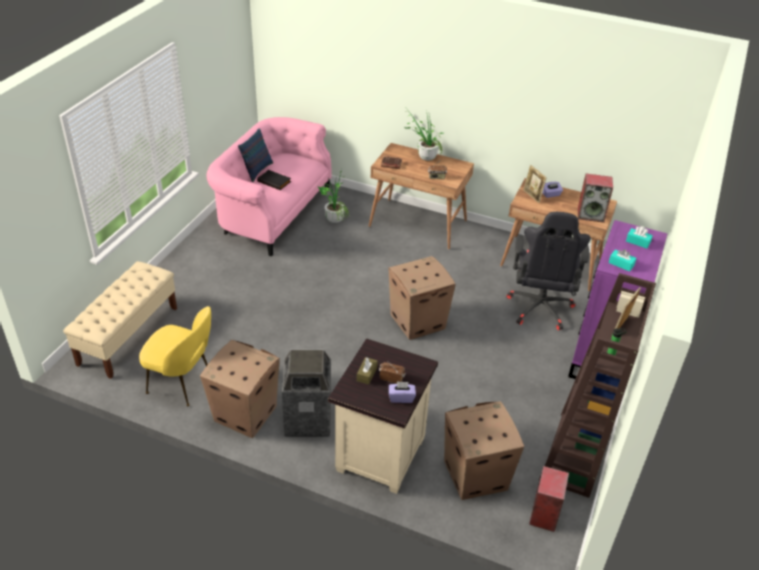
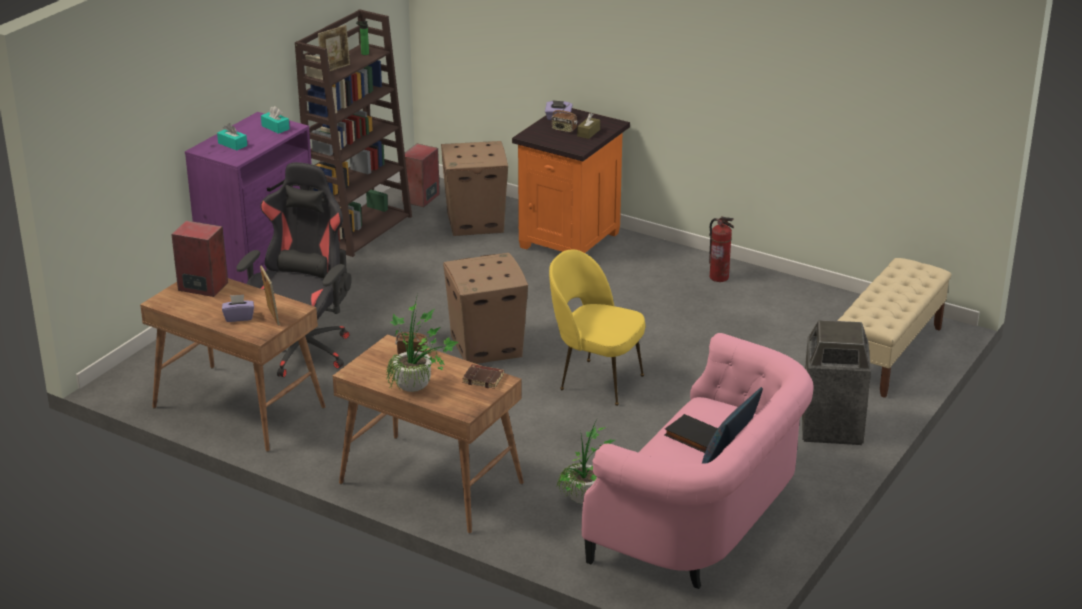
camera: 170 degrees left, 10 degrees down
yellow chair [139,306,211,406] -> yellow chair moved to [549,250,645,406]
cardboard box [200,340,280,438] -> fire extinguisher [709,216,734,282]
trash can [282,349,331,437] -> trash can moved to [802,320,871,445]
beige cabinet [328,338,438,494] -> orange cabinet [512,108,630,253]

